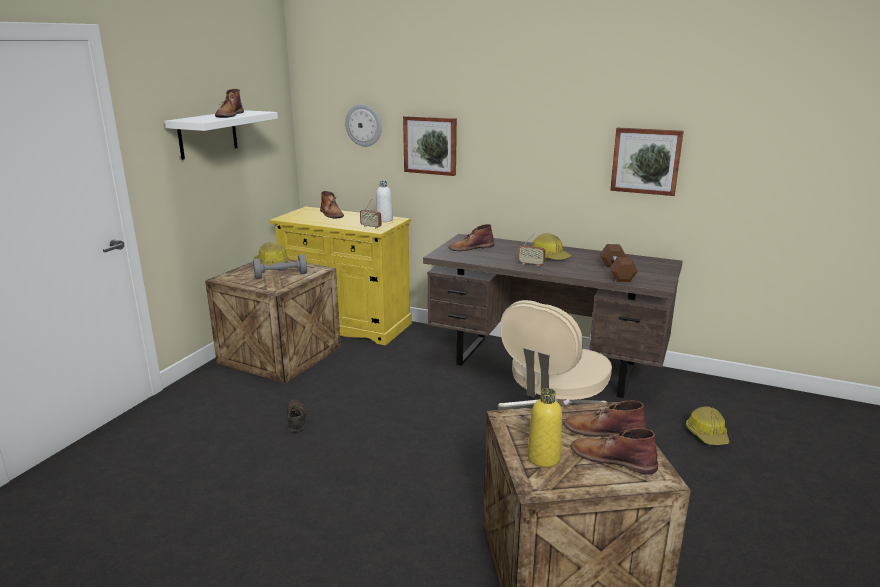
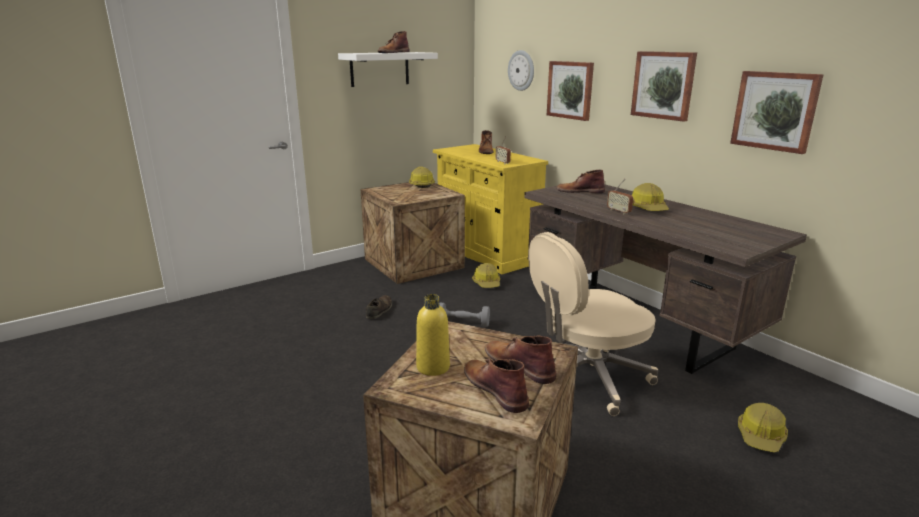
camera: 30 degrees right, 0 degrees up
grey dumbbell [253,254,307,279] -> grey dumbbell moved to [439,302,490,327]
white bottle [376,181,393,222] -> none
brown dumbbell [600,244,638,282] -> none
none -> hard hat [472,263,500,288]
none -> picture [631,51,697,122]

